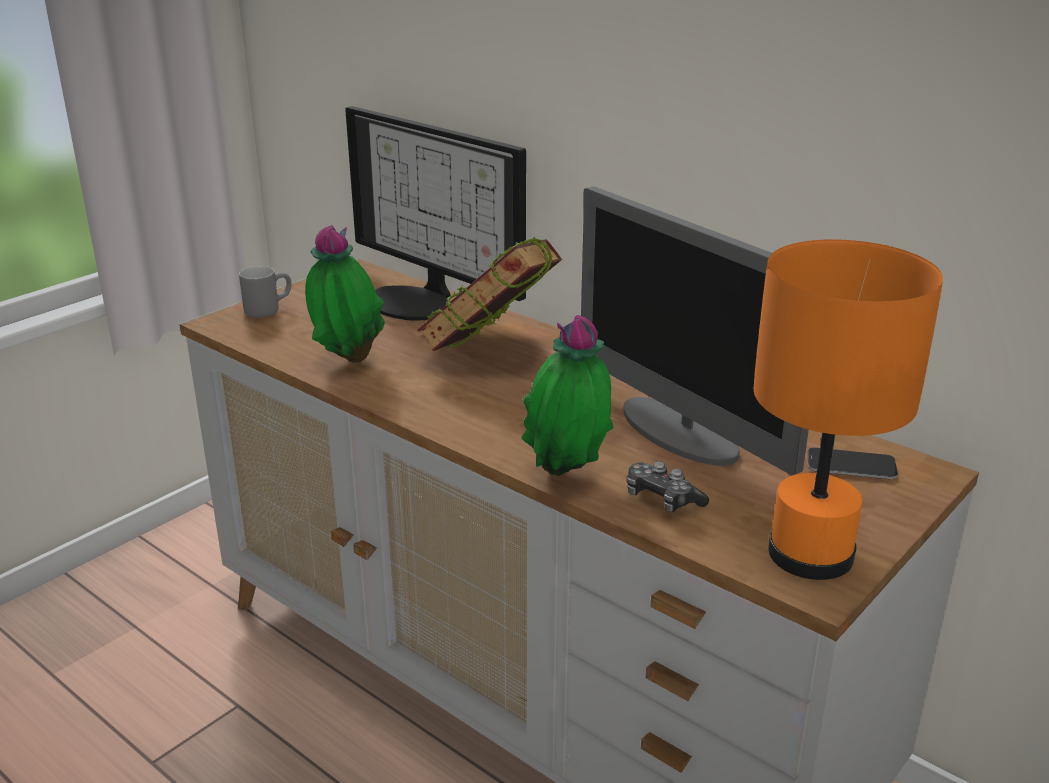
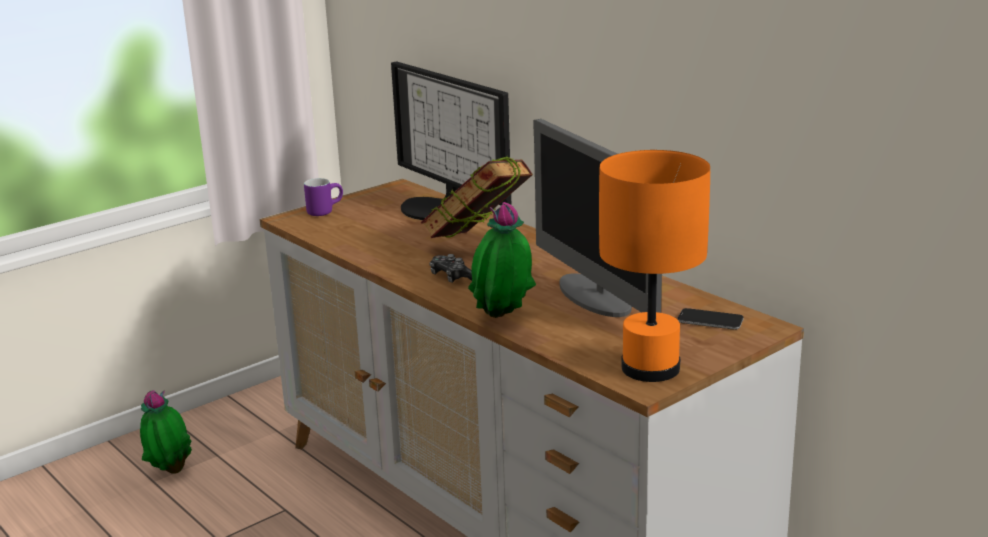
camera: 10 degrees right, 5 degrees down
grey mug [239,266,292,318] -> purple mug [304,178,343,216]
potted plant [305,226,385,363] -> potted plant moved to [140,390,192,474]
game controller [627,461,709,512] -> game controller moved to [429,254,472,283]

